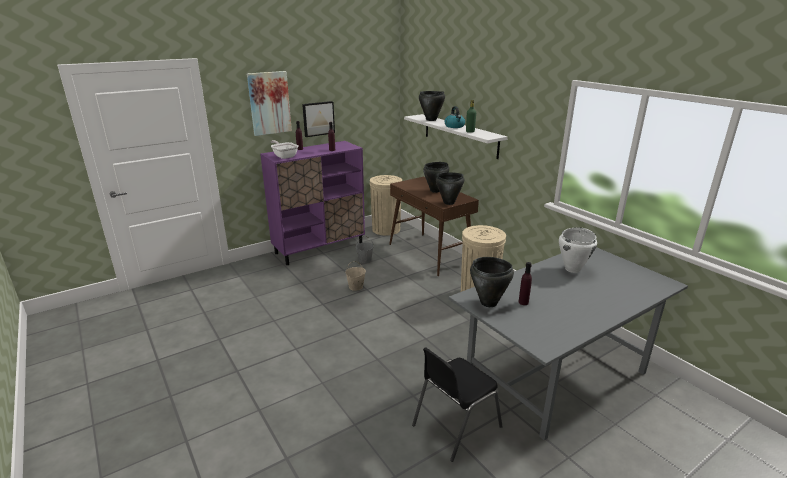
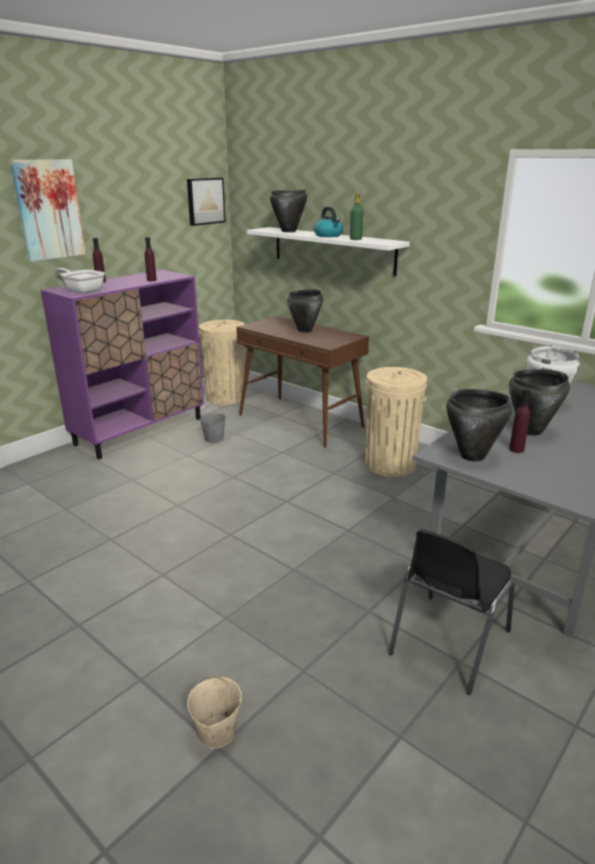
camera: 15 degrees left, 0 degrees up
picture [302,101,335,137] -> picture moved to [187,178,226,226]
beige bucket [345,261,366,291] -> beige bucket moved to [187,675,242,749]
black cooking pot [436,172,464,205] -> black cooking pot moved to [509,369,570,435]

